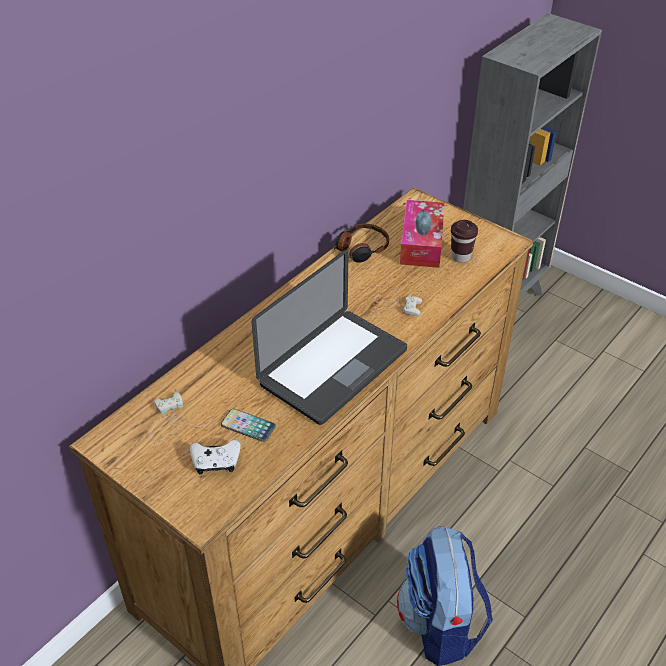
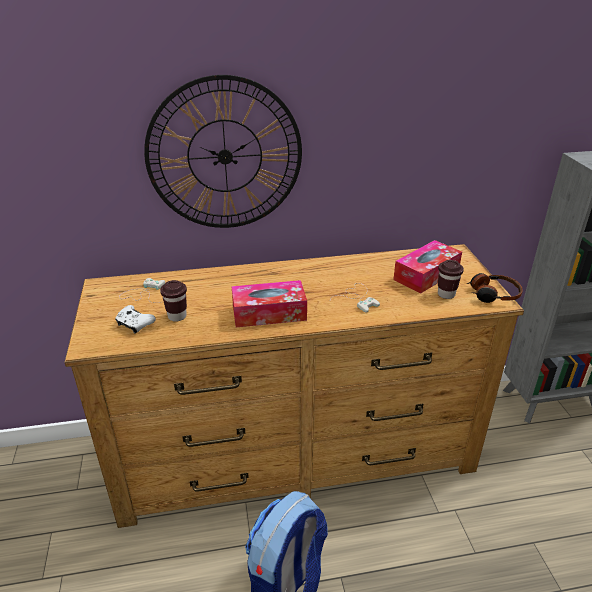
camera: 40 degrees right, 10 degrees down
phone [221,409,276,442] -> brown cup [160,280,187,322]
laptop [252,249,407,425] -> tissue box [232,280,307,327]
headphones [334,224,389,263] -> headphones moved to [467,273,523,303]
none -> wall clock [144,75,302,228]

